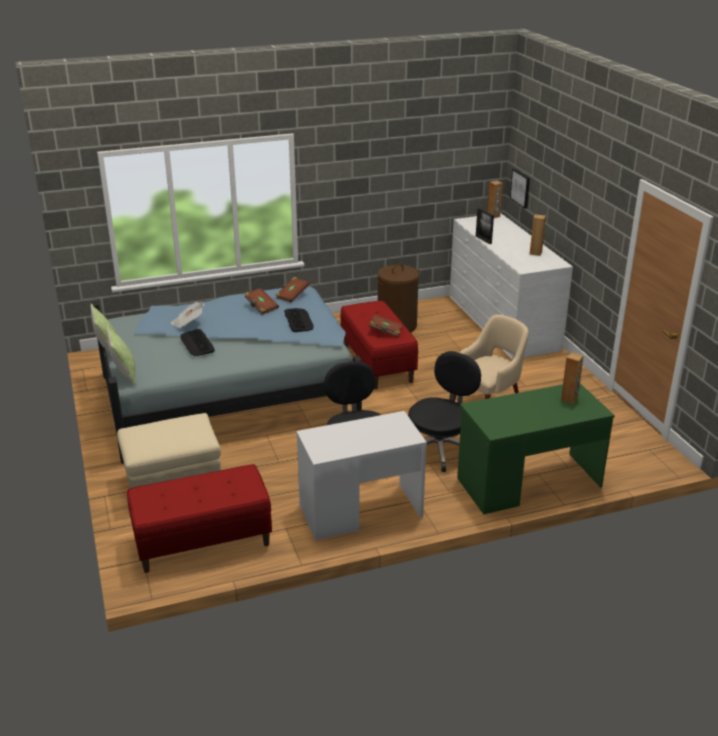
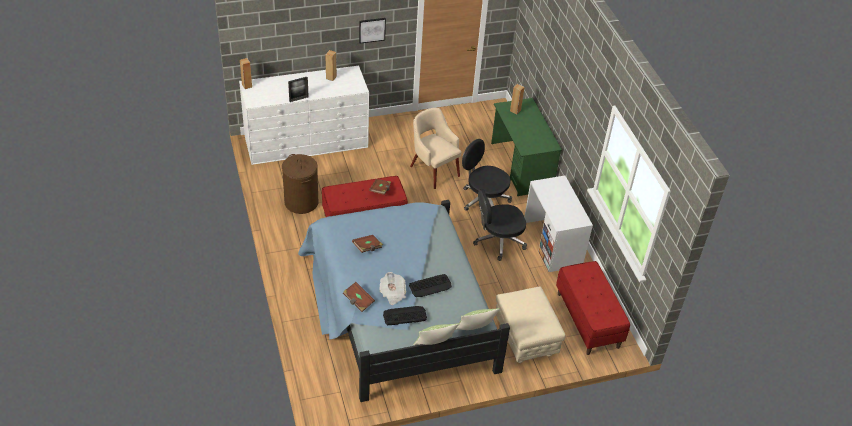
camera: 90 degrees left, 15 degrees up
brown book [275,277,310,303] -> brown book moved to [343,282,375,312]
keyboard [284,308,314,332] -> keyboard moved to [383,306,427,325]
picture [510,169,530,209] -> picture moved to [359,18,386,44]

